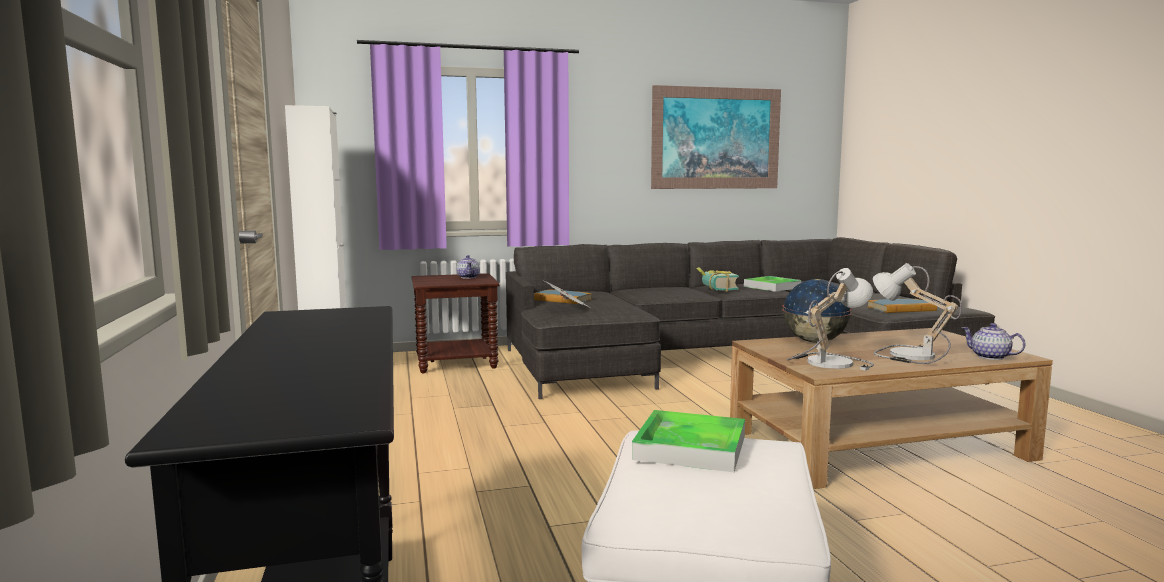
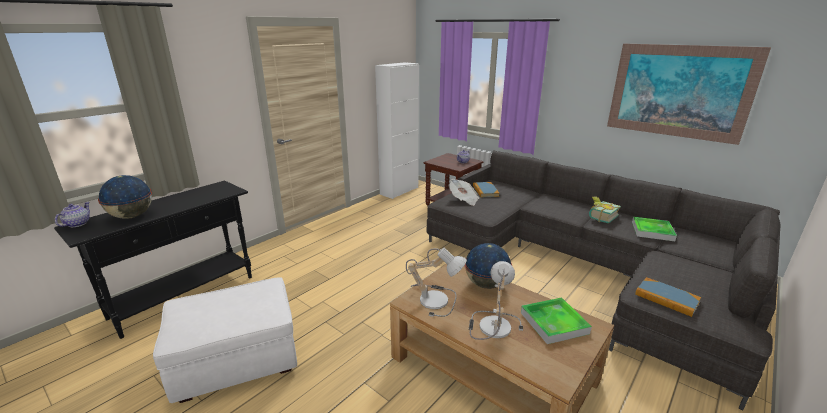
camera: 55 degrees right, 15 degrees up
tray [632,410,745,472] -> tray moved to [521,297,592,344]
teapot [961,323,1026,360] -> teapot moved to [55,202,90,227]
none -> globe [98,175,152,219]

